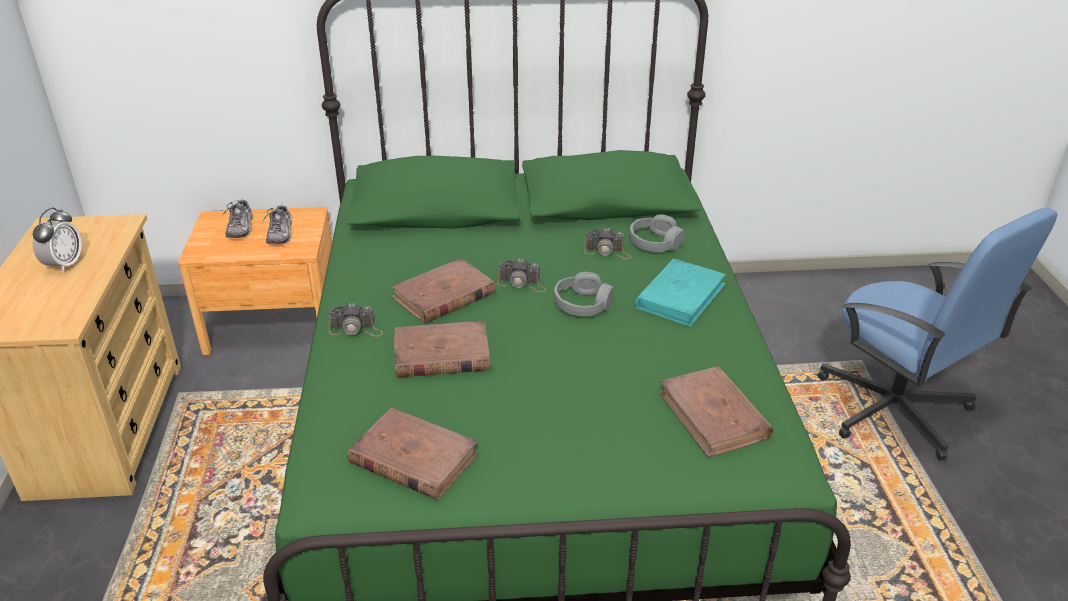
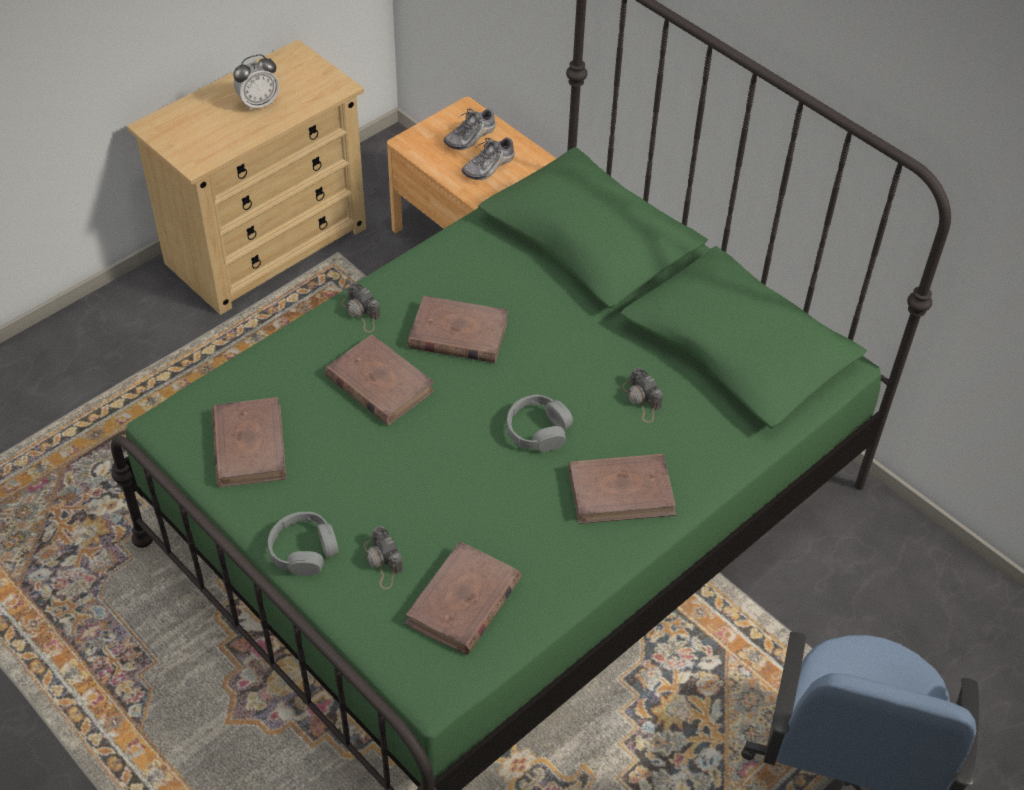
camera: 50 degrees right, 15 degrees up
camera [497,259,546,292] -> camera moved to [364,525,403,589]
grey headphones [629,214,685,252] -> grey headphones moved to [268,512,339,576]
turquoise book [635,259,726,327] -> brown book [569,454,677,524]

